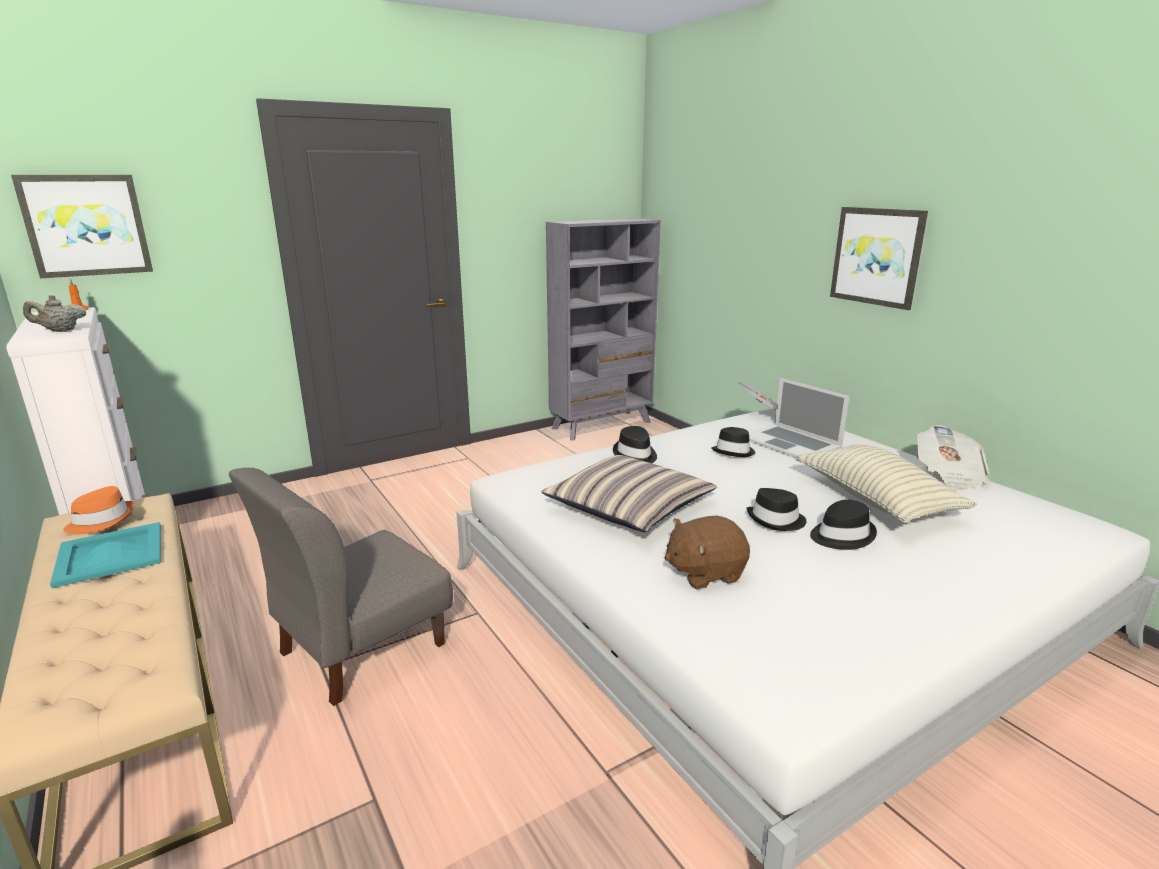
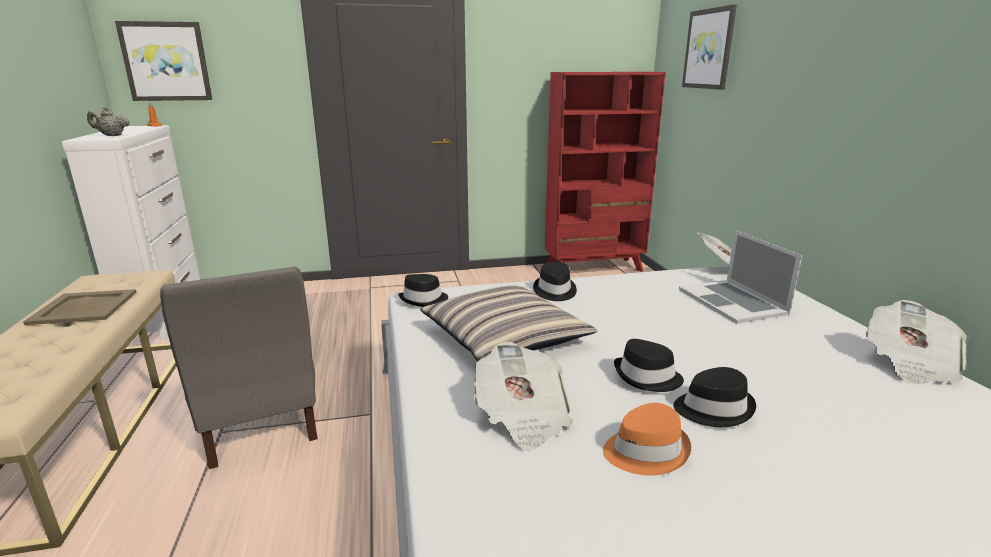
camera: 20 degrees right, 0 degrees up
turquoise tray [50,522,161,588] -> beige tray [23,289,136,325]
orange hat [63,486,134,534] -> orange hat moved to [603,403,691,476]
grey chair [229,468,453,706] -> grey chair turned 90 degrees counterclockwise [160,267,318,469]
grey bookcase [546,218,661,440] -> red bookcase [545,72,666,272]
brown plush toy [665,515,750,589] -> newspaper [474,342,573,451]
black hat [711,427,755,457] -> black hat moved to [398,274,448,307]
pillow [795,445,976,524] -> none
picture [830,207,928,310] -> picture moved to [682,4,737,90]

